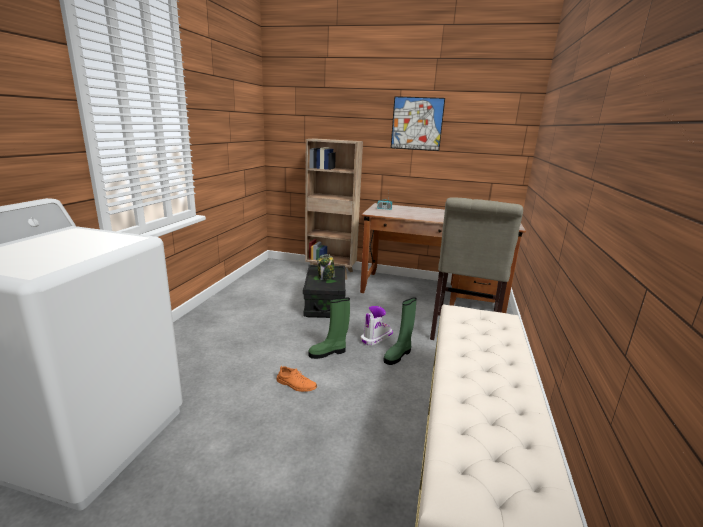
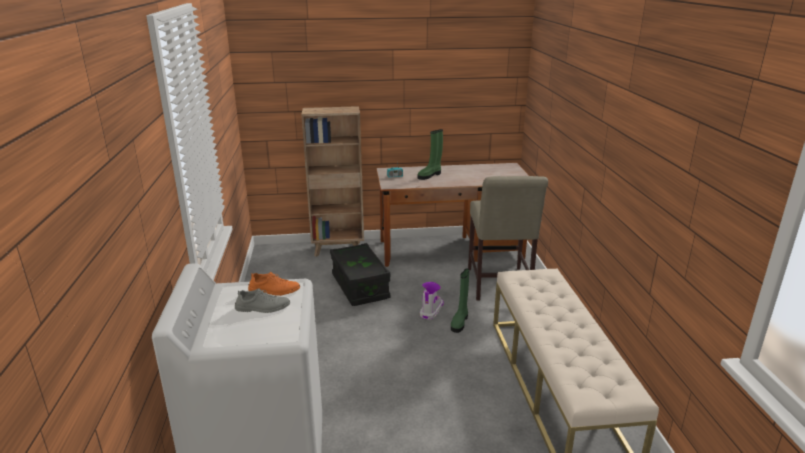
camera: 20 degrees left, 5 degrees up
orange shoe [276,366,317,392] -> orange shoe moved to [248,272,300,296]
green boot [308,297,350,359] -> green boot moved to [418,129,443,180]
jar [317,254,335,280] -> none
picture [391,96,445,151] -> none
none -> grey shoe [235,288,290,313]

